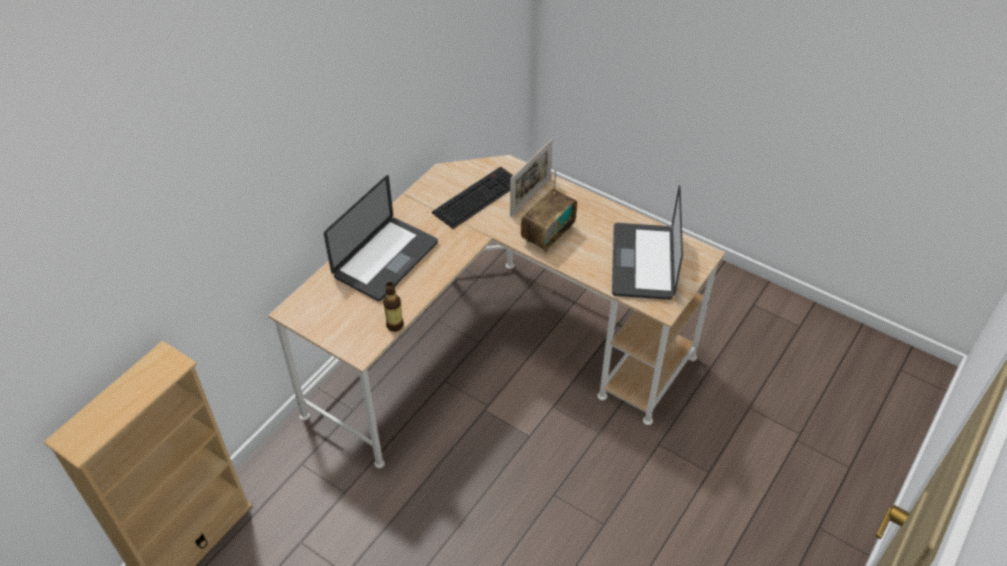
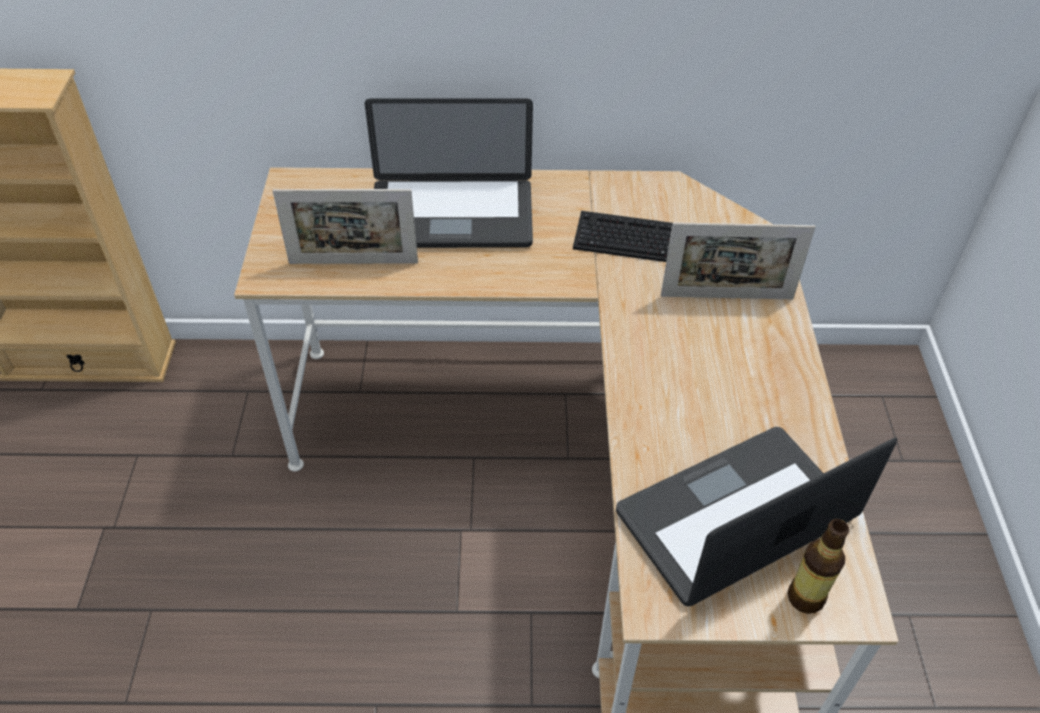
camera: 55 degrees right, 0 degrees up
bottle [383,282,404,332] -> bottle moved to [788,519,849,614]
radio [521,170,577,253] -> none
none -> picture frame [273,189,418,264]

